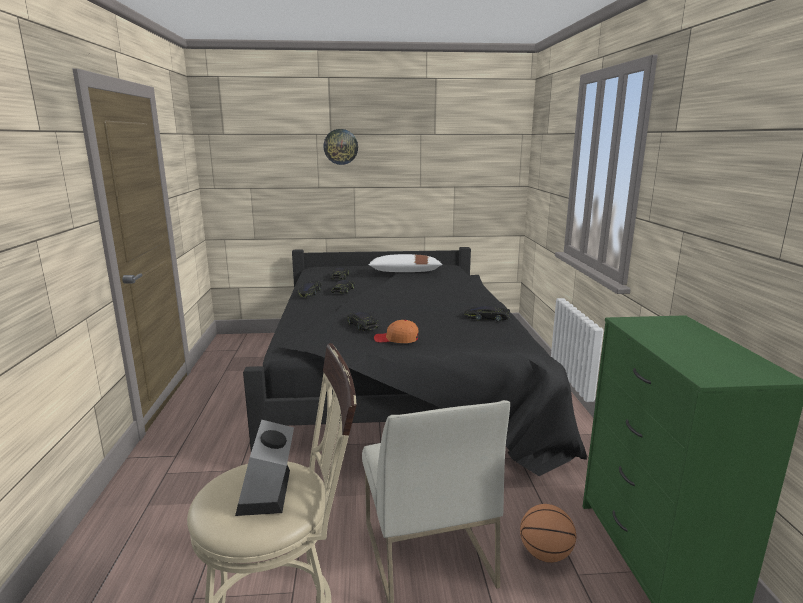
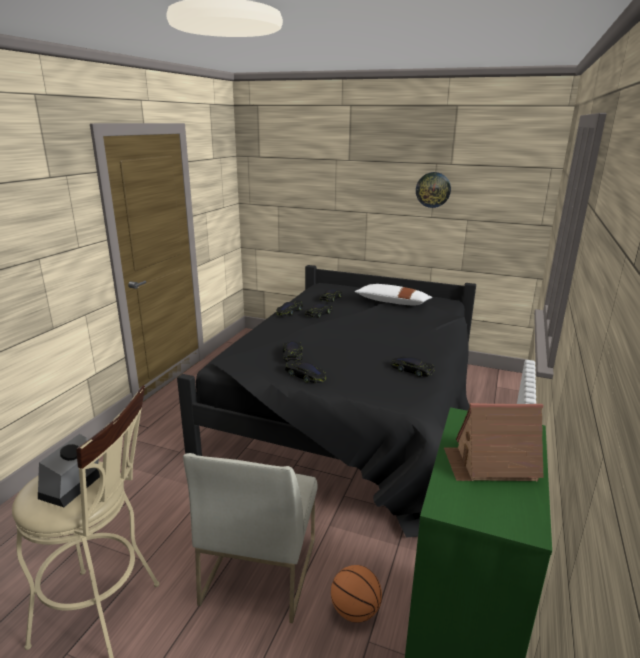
camera: 25 degrees right, 5 degrees up
wall clock [323,129,358,165] -> wall clock moved to [416,172,451,208]
orange cap [374,320,419,343] -> black toy car [285,360,327,383]
none -> toy house [444,403,544,481]

